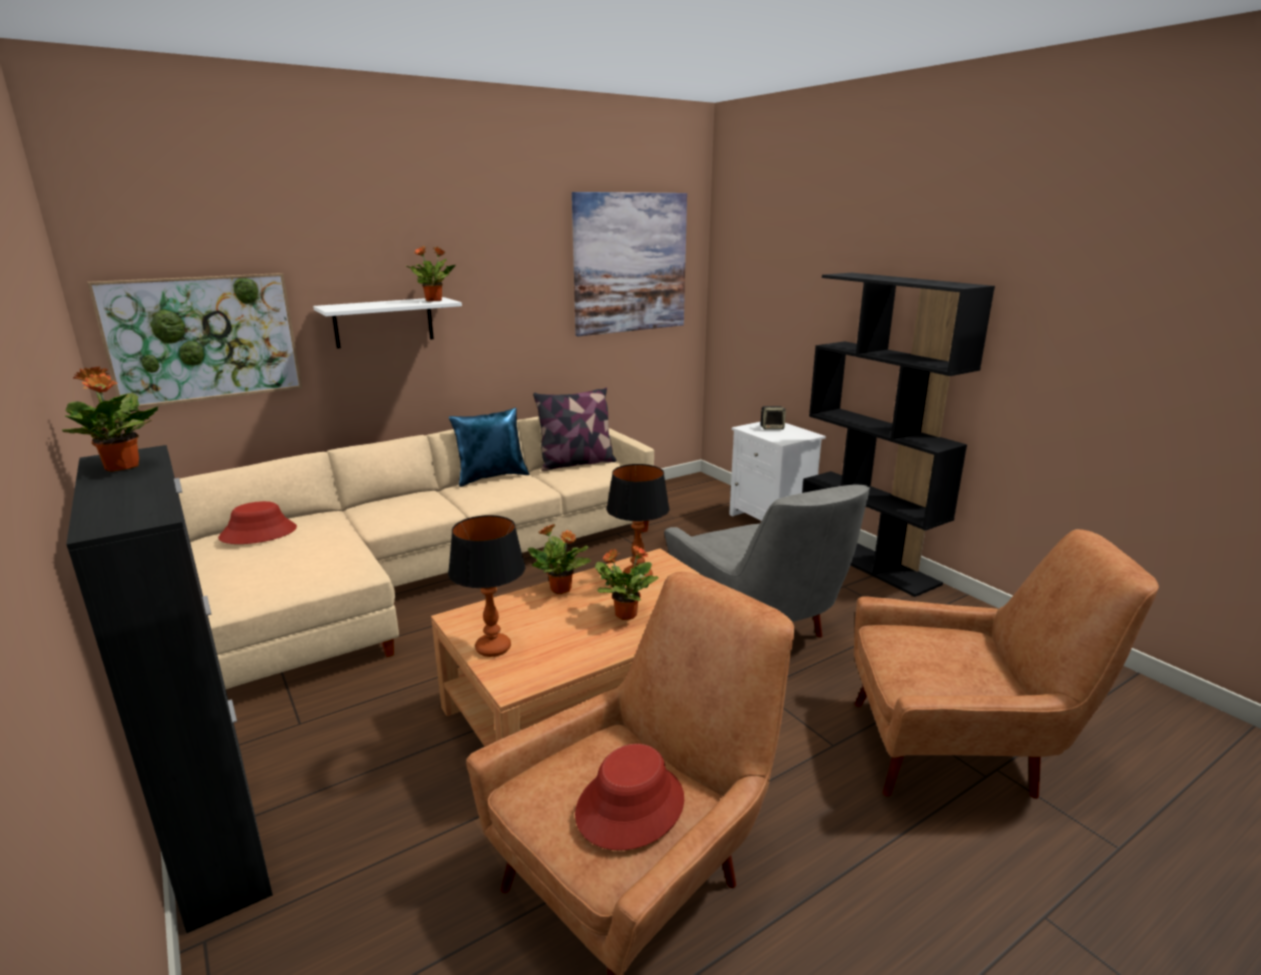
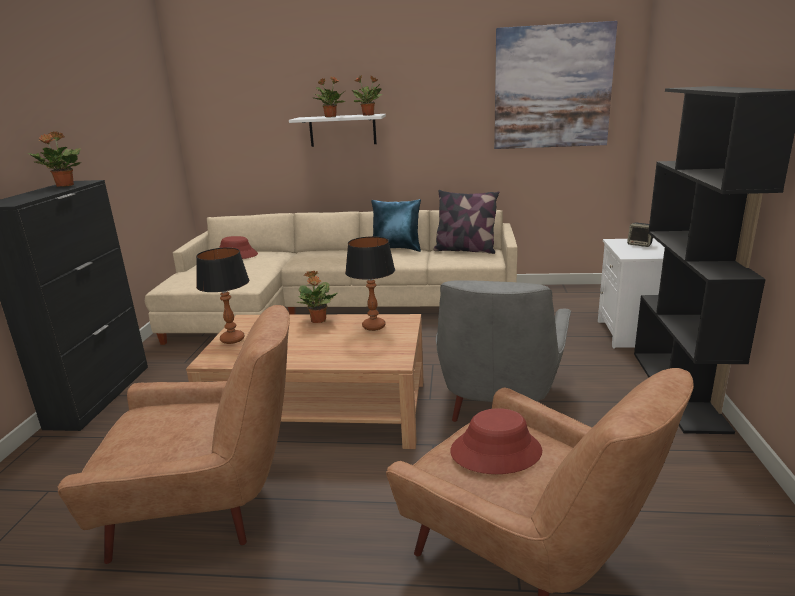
camera: 40 degrees right, 0 degrees up
picture [87,273,302,408] -> none
red hat [575,744,684,850] -> red hat moved to [450,408,542,474]
potted plant [595,545,659,620] -> potted plant moved to [313,77,345,117]

